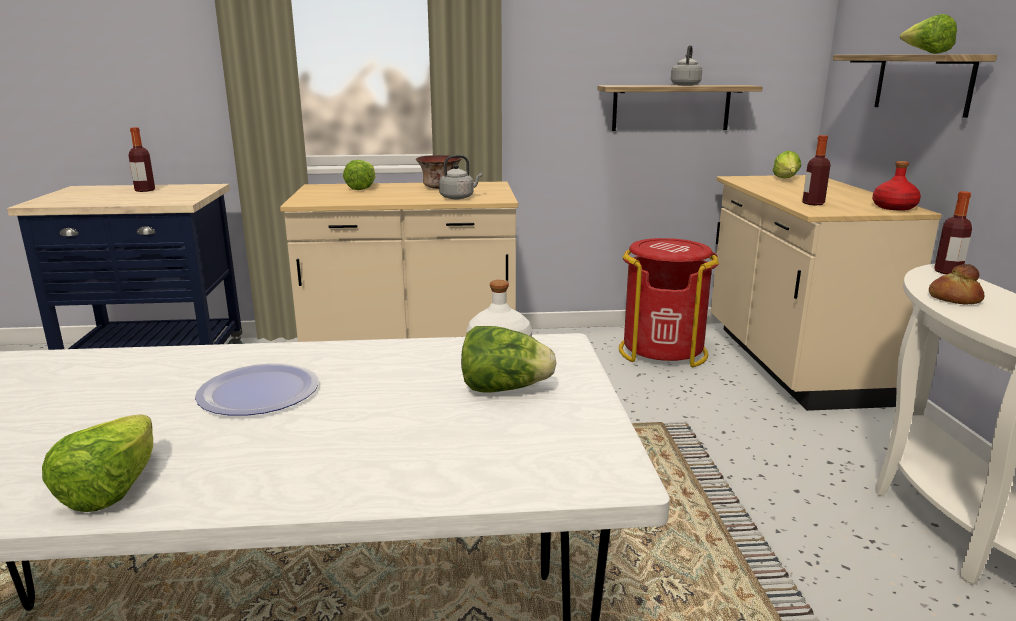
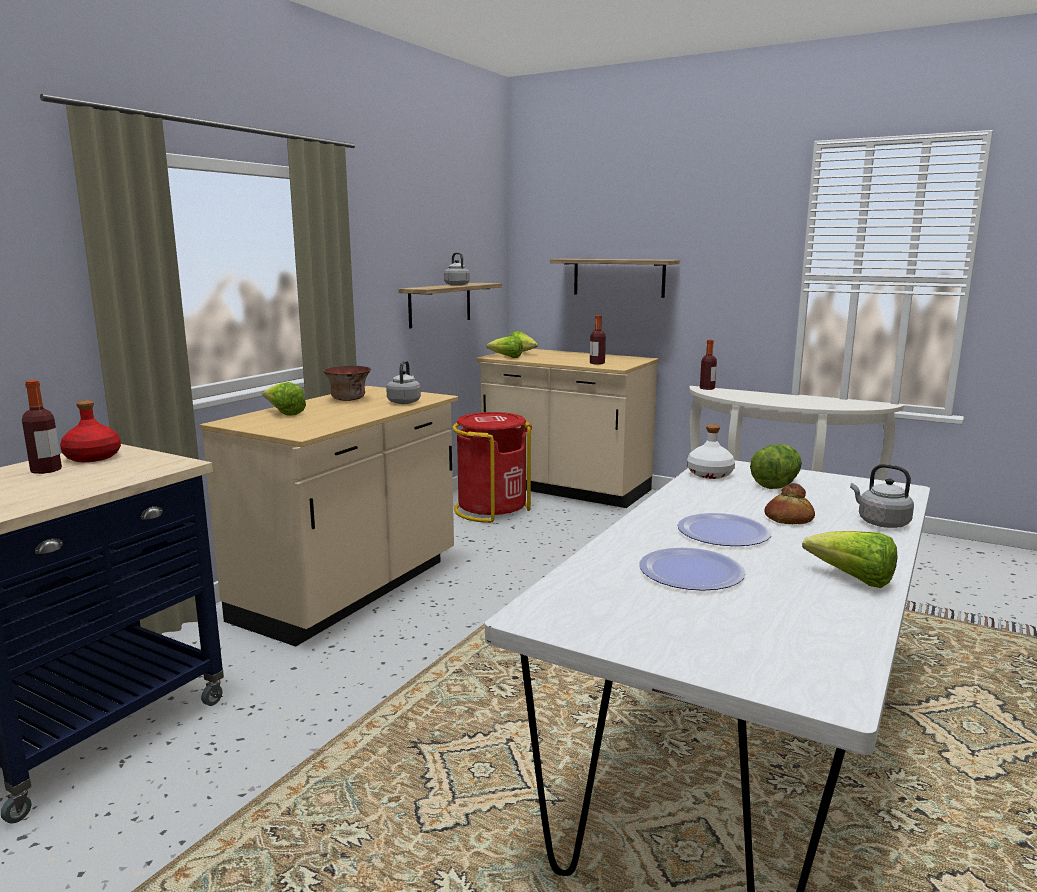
camera: 55 degrees left, 5 degrees down
red bottle [872,161,921,211] -> red bottle moved to [60,401,121,462]
lettuce [900,14,957,54] -> lettuce moved to [487,335,523,358]
bread [929,264,984,305] -> bread moved to [764,483,815,524]
none -> plate [640,548,746,591]
none -> grey kettle [850,464,914,528]

